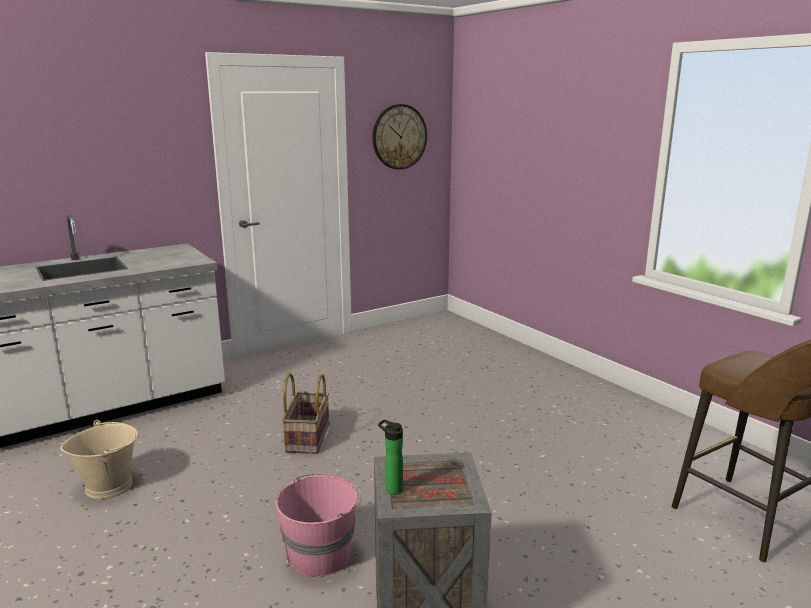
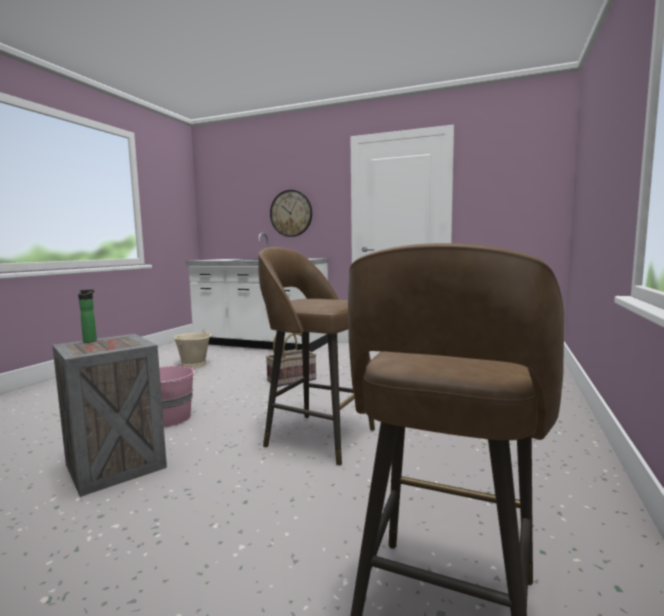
camera: 55 degrees right, 10 degrees down
wall clock [372,104,427,170] -> wall clock moved to [270,190,312,237]
none -> brown stool [258,247,375,466]

